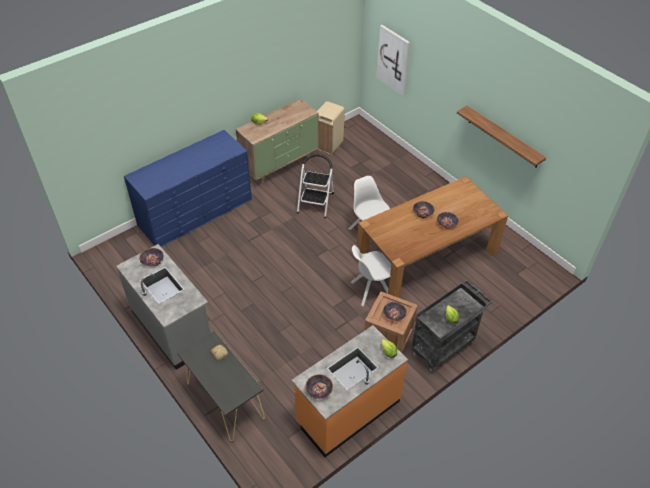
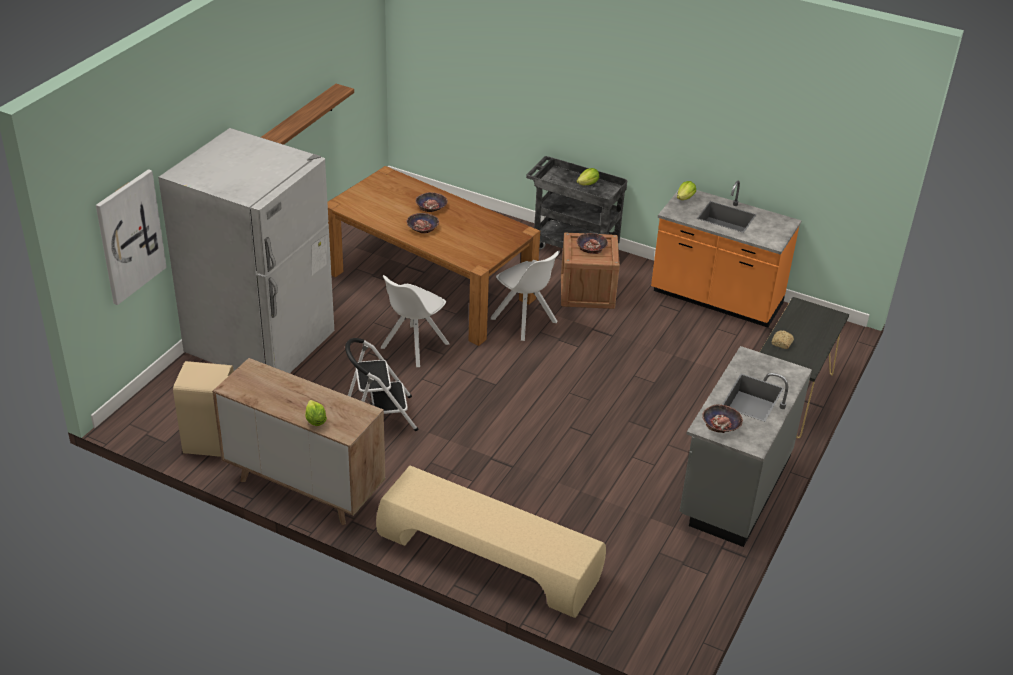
camera: 115 degrees left, 10 degrees down
blue dresser [124,130,252,247] -> beige bench [376,466,606,618]
bowl [305,374,333,399] -> none
none -> white fridge [158,128,334,373]

